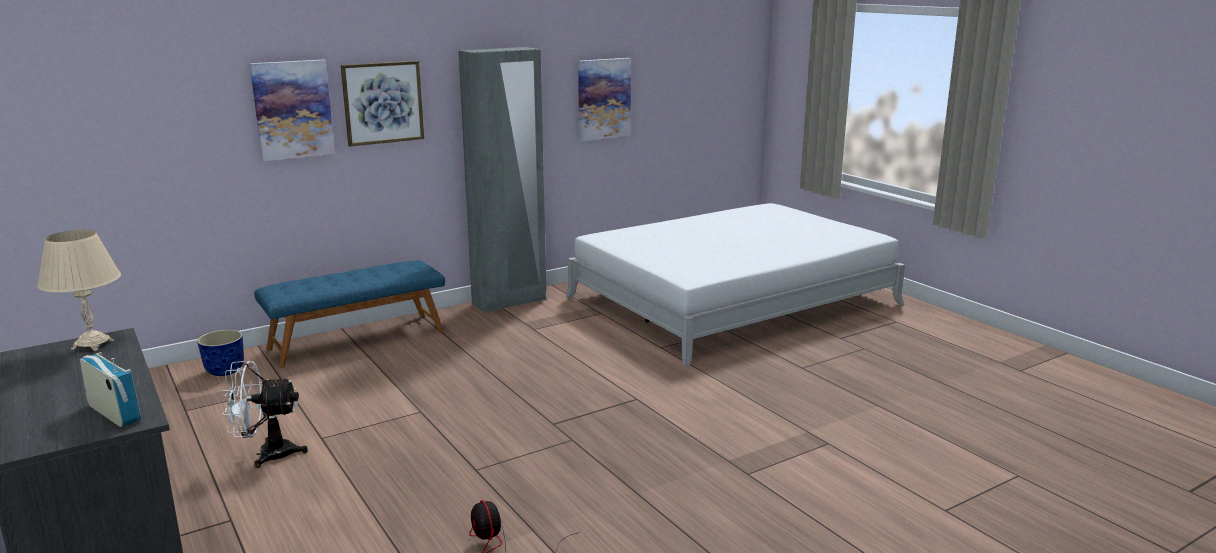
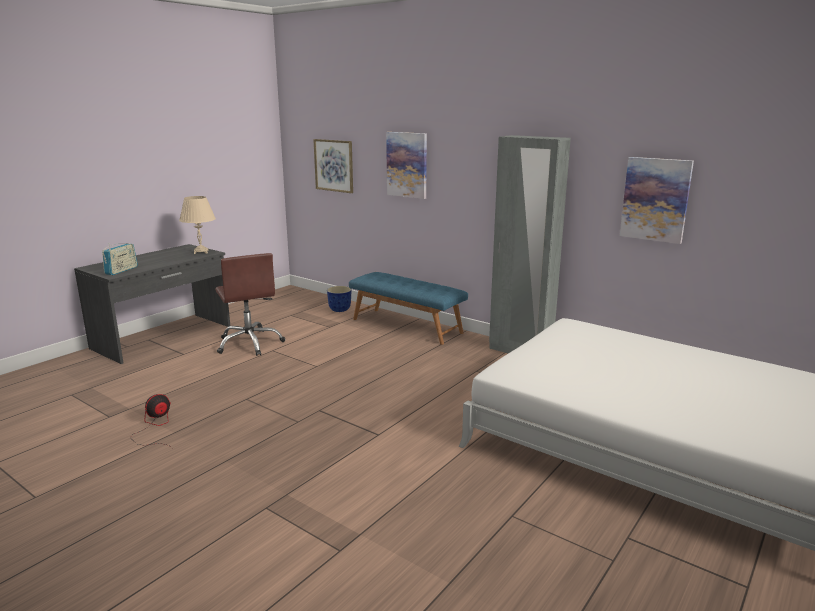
camera: 70 degrees right, 0 degrees up
white fan [222,361,308,468] -> brown office chair [215,253,285,356]
picture [341,61,424,147] -> picture moved to [313,139,353,193]

